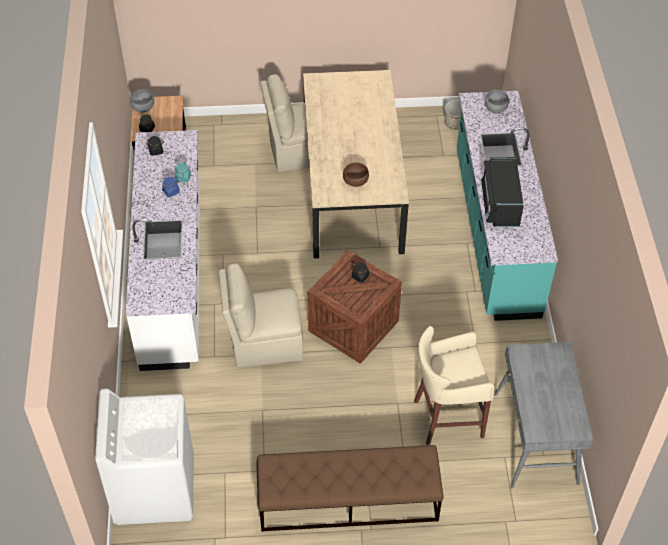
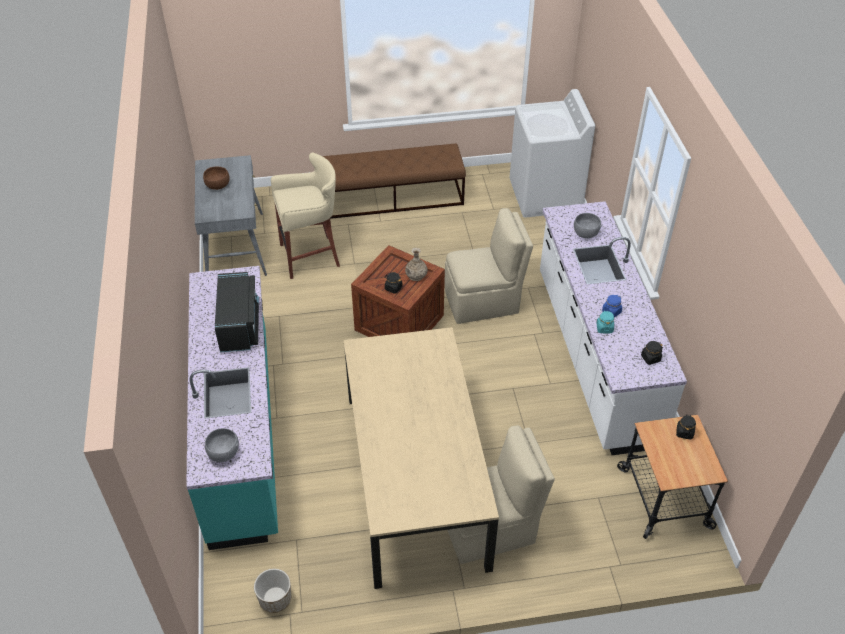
camera: 175 degrees right, 5 degrees down
grey bowl [130,89,154,112] -> grey bowl moved to [574,213,602,238]
brown bowl [343,162,369,187] -> brown bowl moved to [203,167,230,190]
none -> vase [405,248,427,281]

